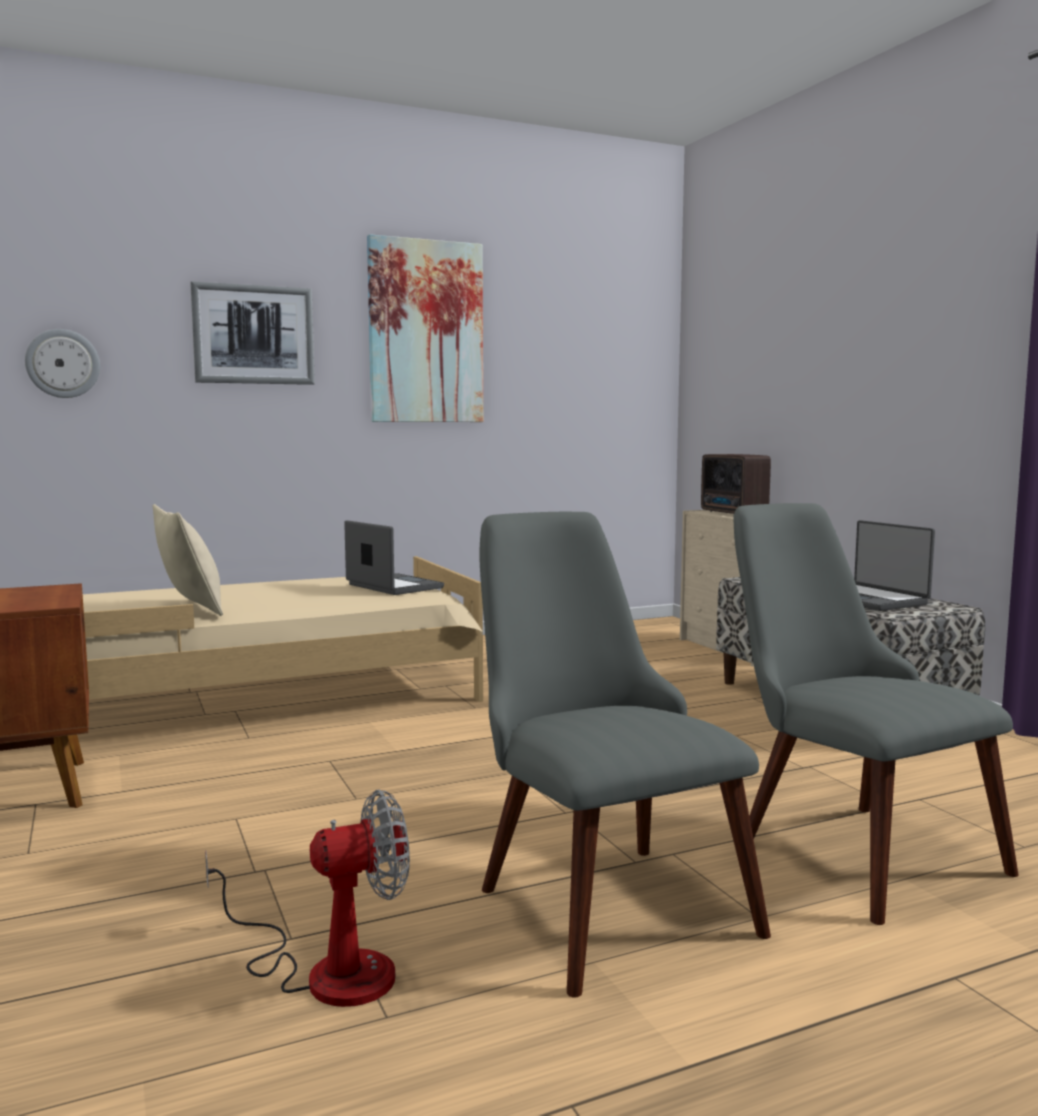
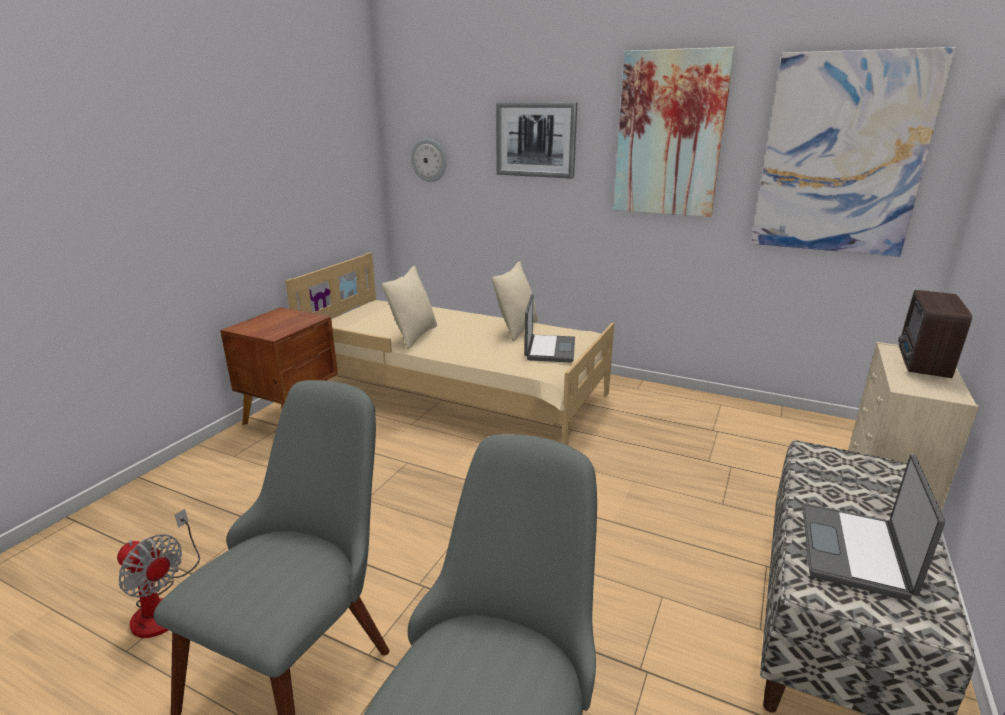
camera: 50 degrees right, 15 degrees up
none -> beige pillow [492,261,538,341]
none -> picture [751,47,956,257]

